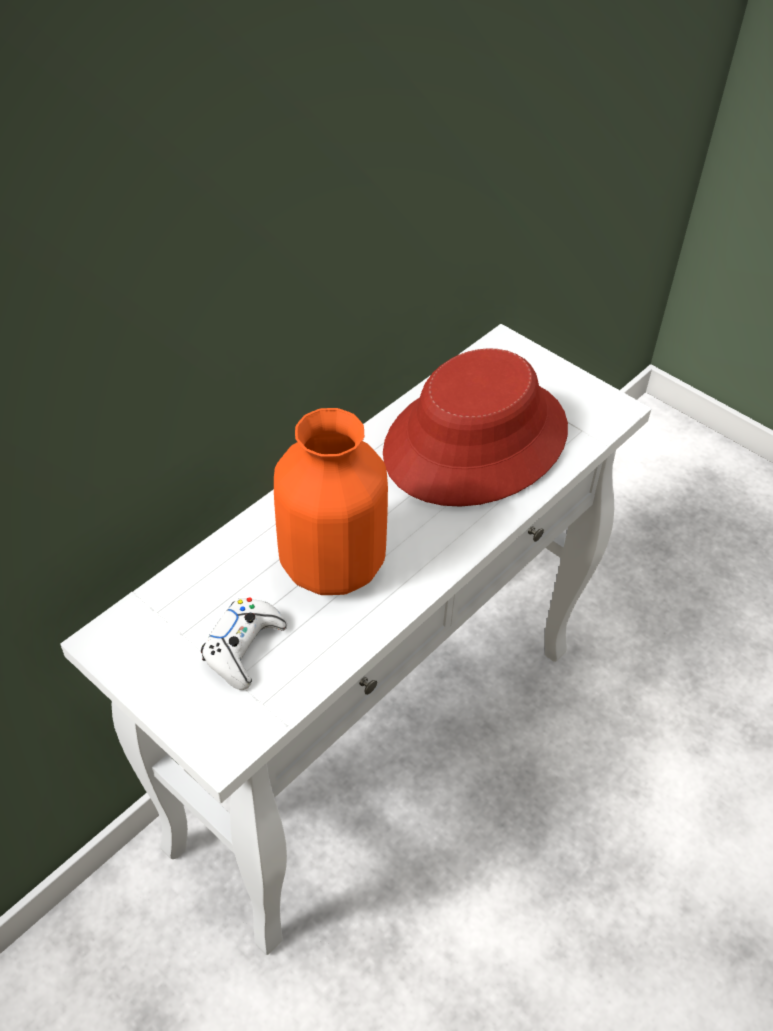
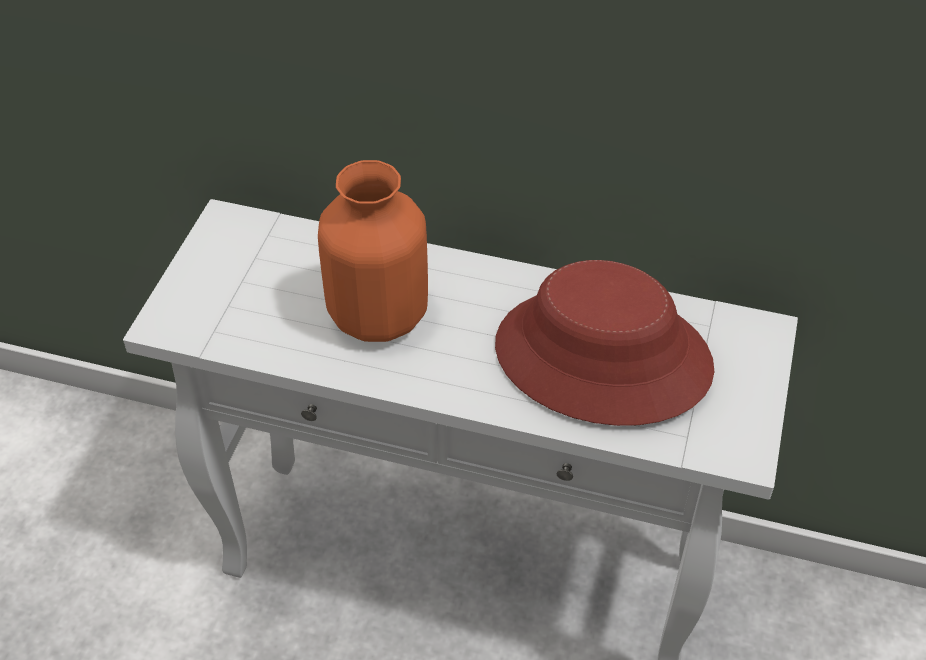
camera: 65 degrees right, 0 degrees up
white game controller [201,597,287,690] -> none

